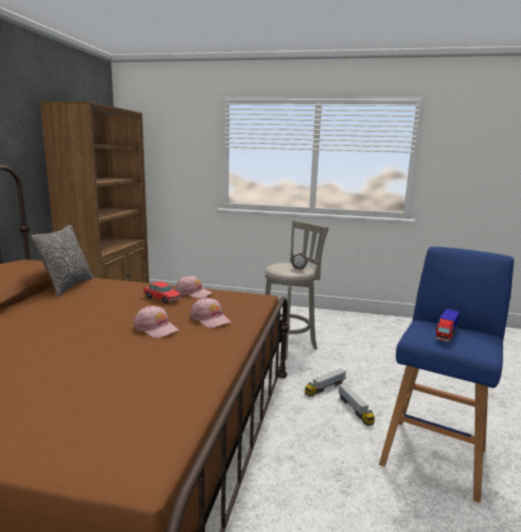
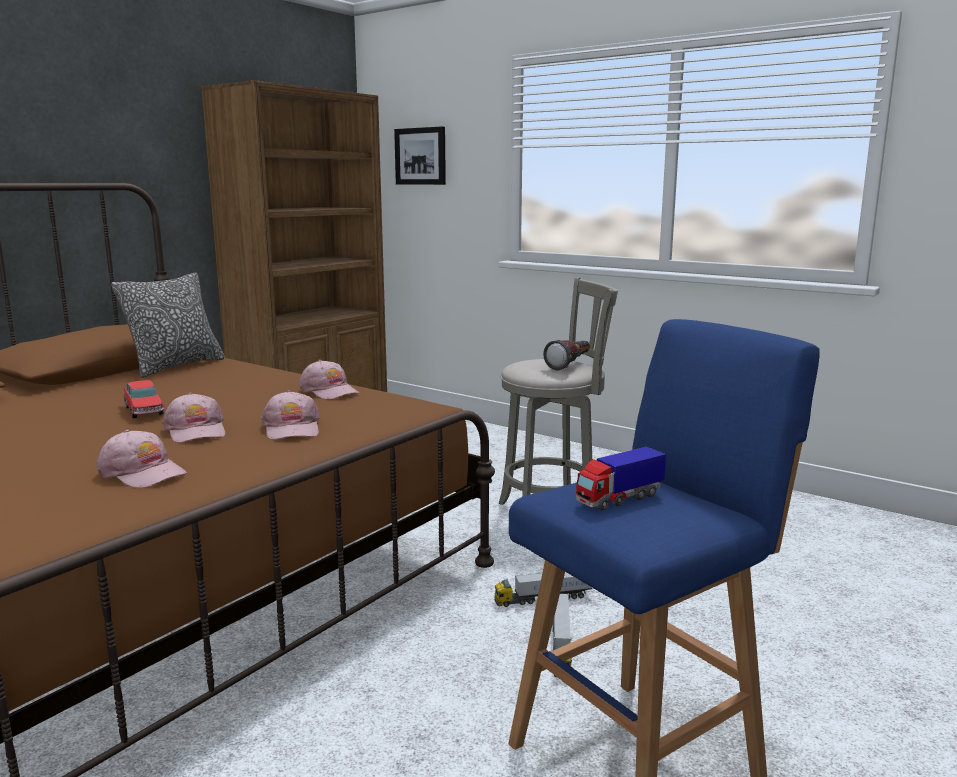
camera: 25 degrees right, 0 degrees up
toy car [143,282,181,304] -> toy car moved to [124,380,164,419]
none -> pink cap [96,430,187,488]
none -> picture [394,126,446,185]

